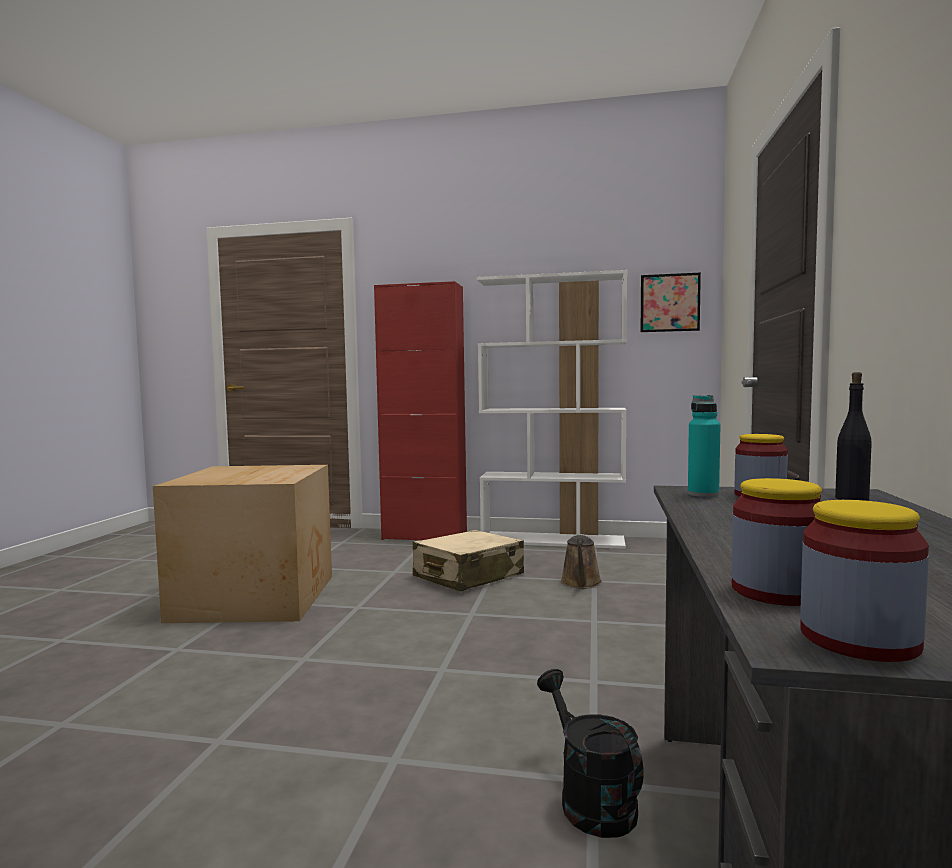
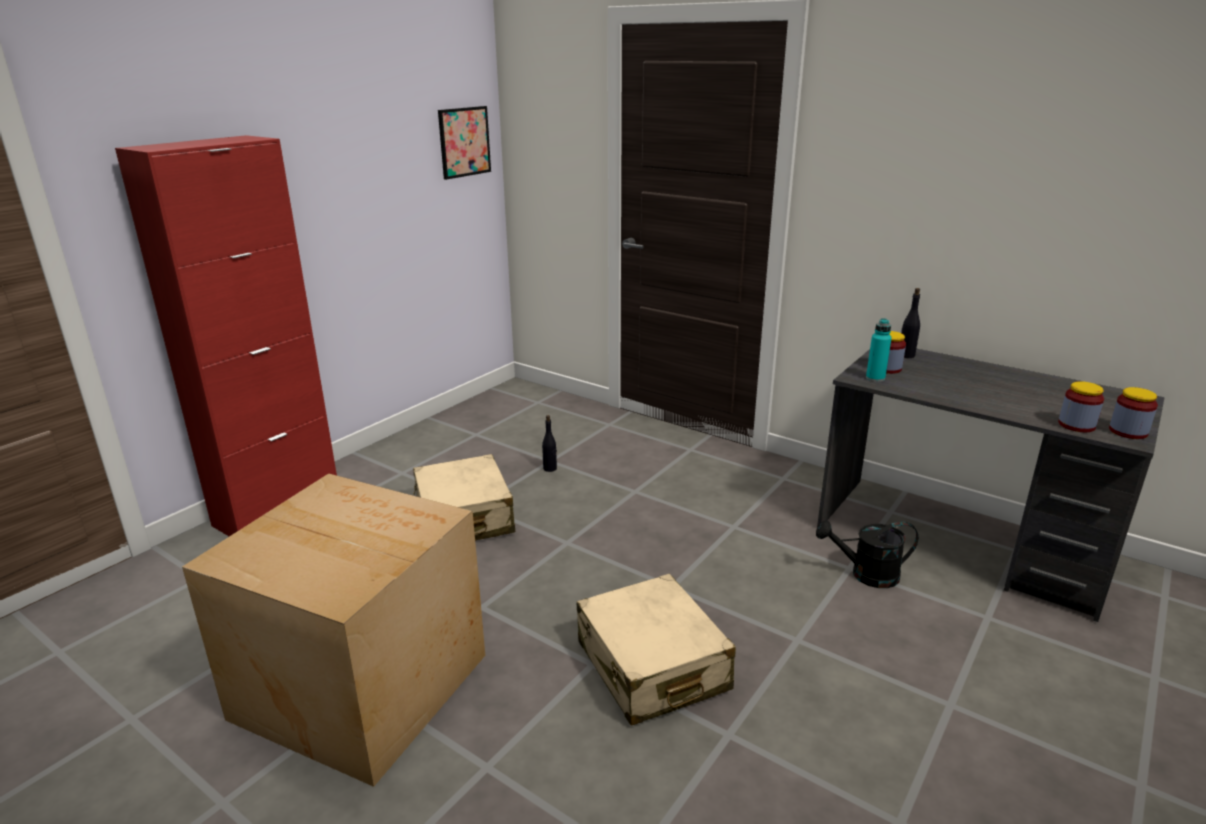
camera: 65 degrees left, 20 degrees up
white bookcase [477,270,627,549] -> none
brown watering can [561,534,602,589] -> black bottle [542,415,557,472]
none -> beige suitcase [576,574,736,726]

